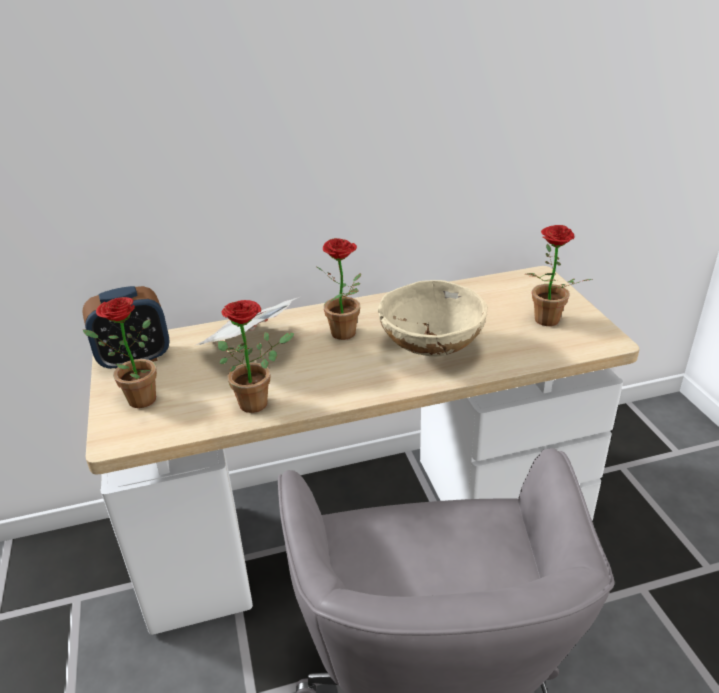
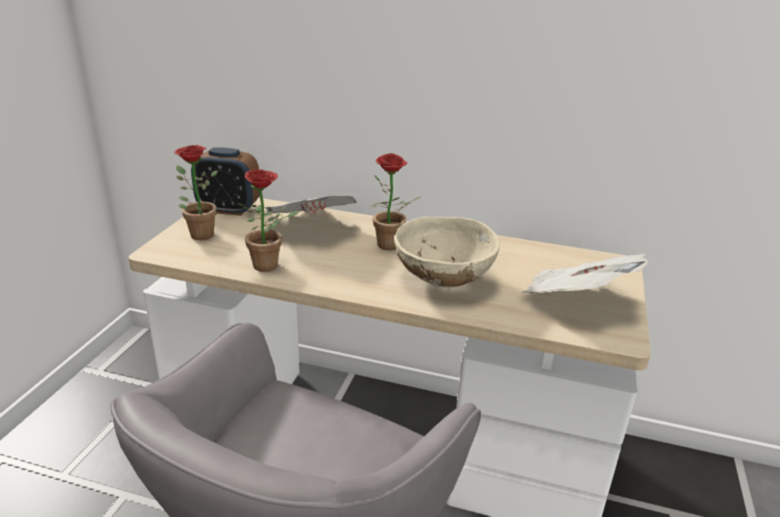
camera: 30 degrees right, 5 degrees down
potted plant [525,225,593,326] -> newspaper [521,254,648,294]

